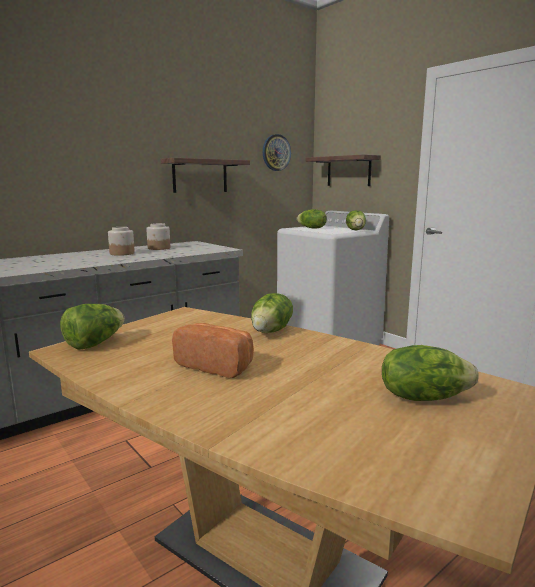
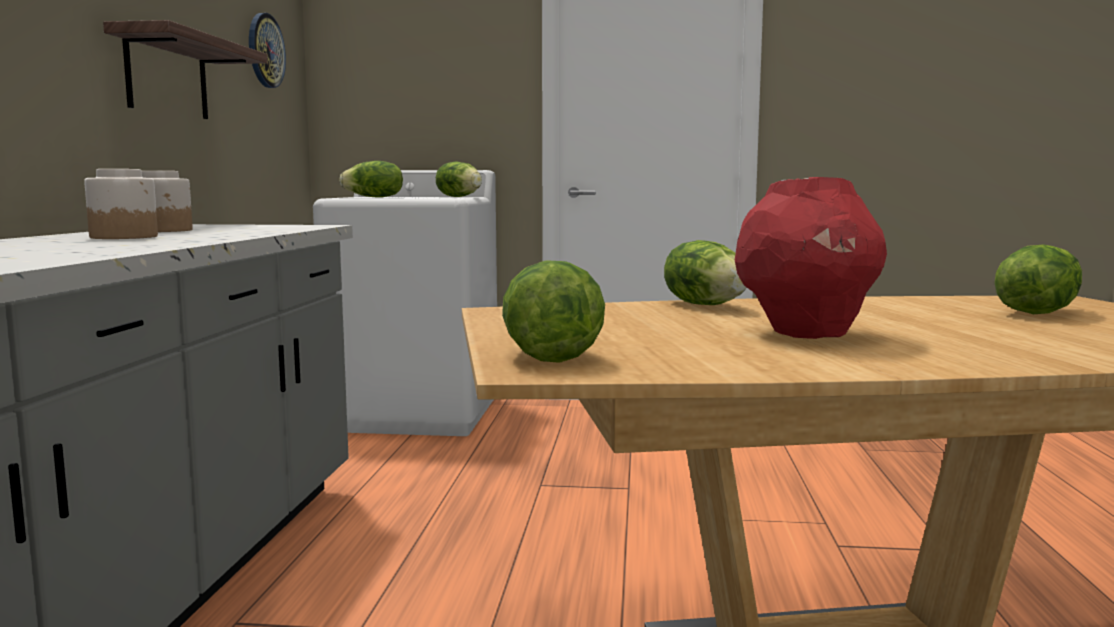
camera: 45 degrees left, 5 degrees down
bread [172,323,254,378] -> red vase [735,177,887,339]
shelf [306,154,381,186] -> none

